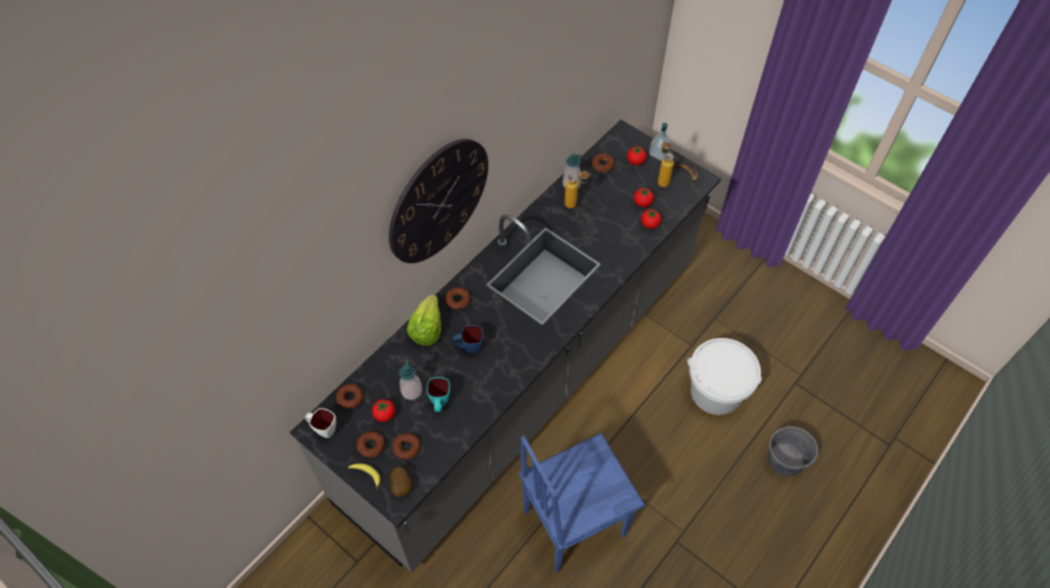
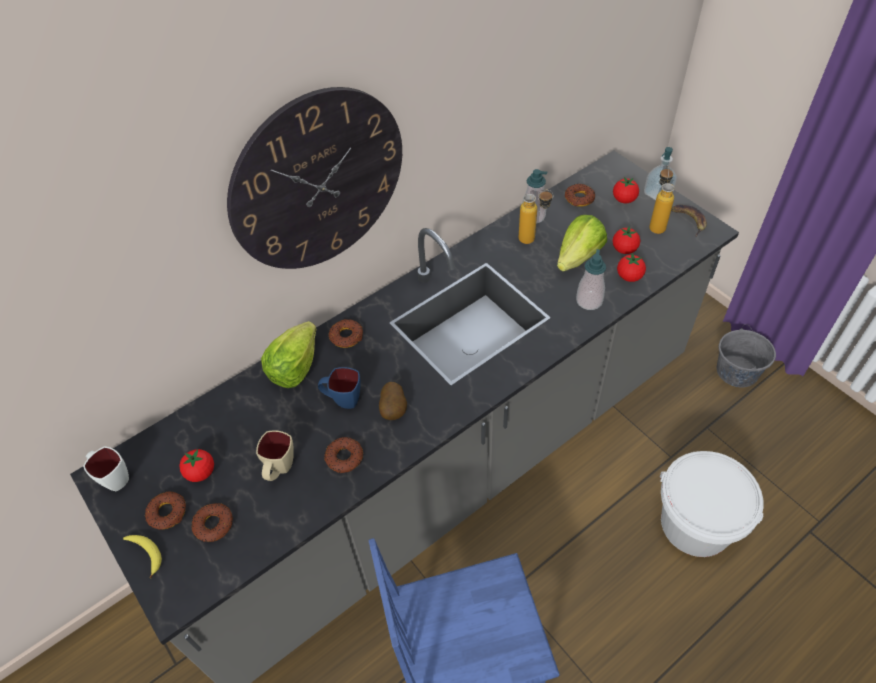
camera: 15 degrees right, 5 degrees down
donut [336,384,363,409] -> donut moved to [324,437,363,473]
potato [390,467,412,497] -> potato moved to [379,382,407,420]
soap dispenser [399,360,422,400] -> soap dispenser moved to [576,249,606,310]
turquoise mug [427,377,450,412] -> beige mug [256,430,294,481]
grey bucket [768,425,818,476] -> grey bucket moved to [717,324,776,387]
none -> lettuce [557,215,607,271]

